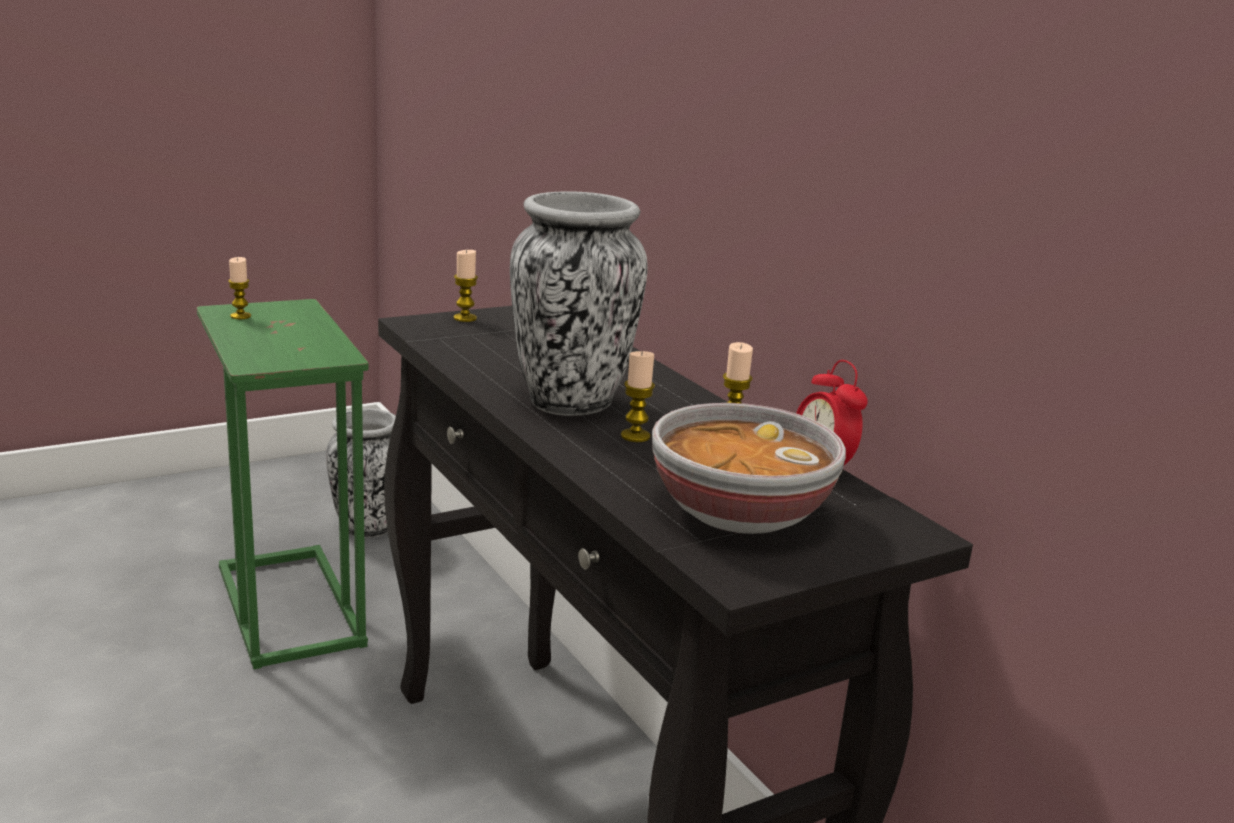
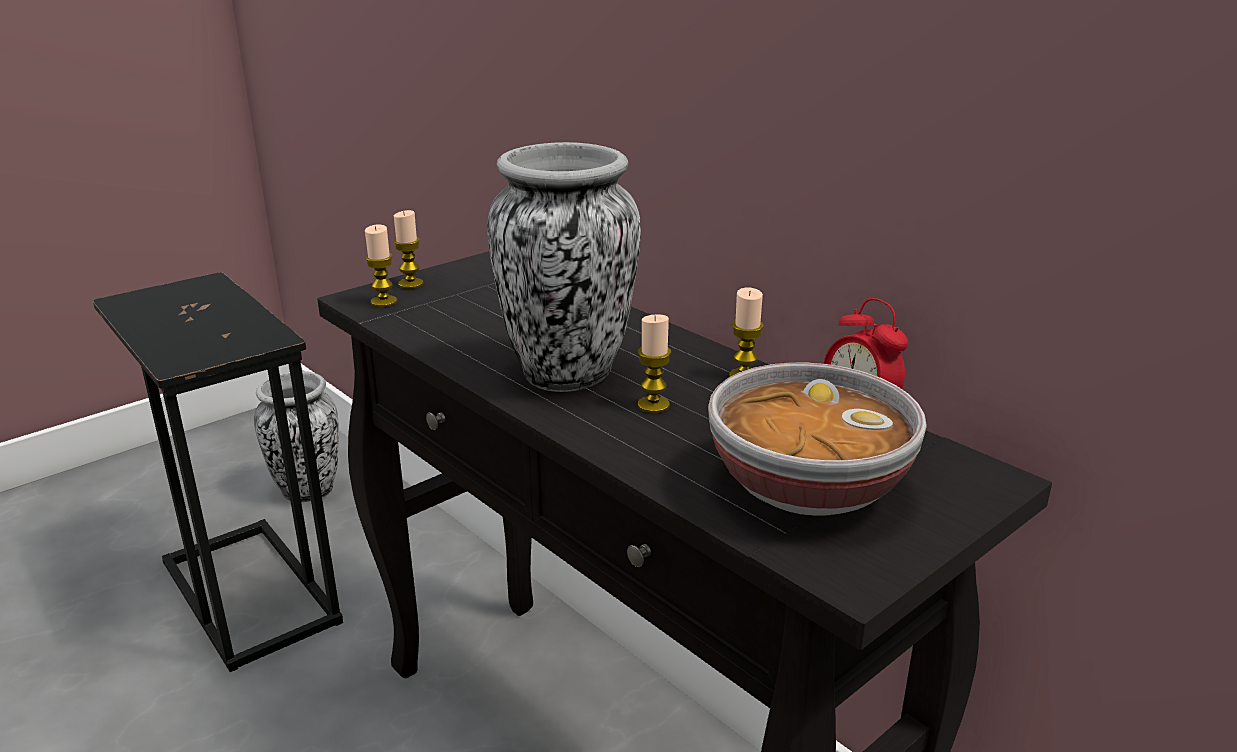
camera: 10 degrees left, 5 degrees up
green side table [197,299,368,669] -> black side table [93,272,343,672]
candle [228,257,251,319] -> candle moved to [365,225,397,307]

